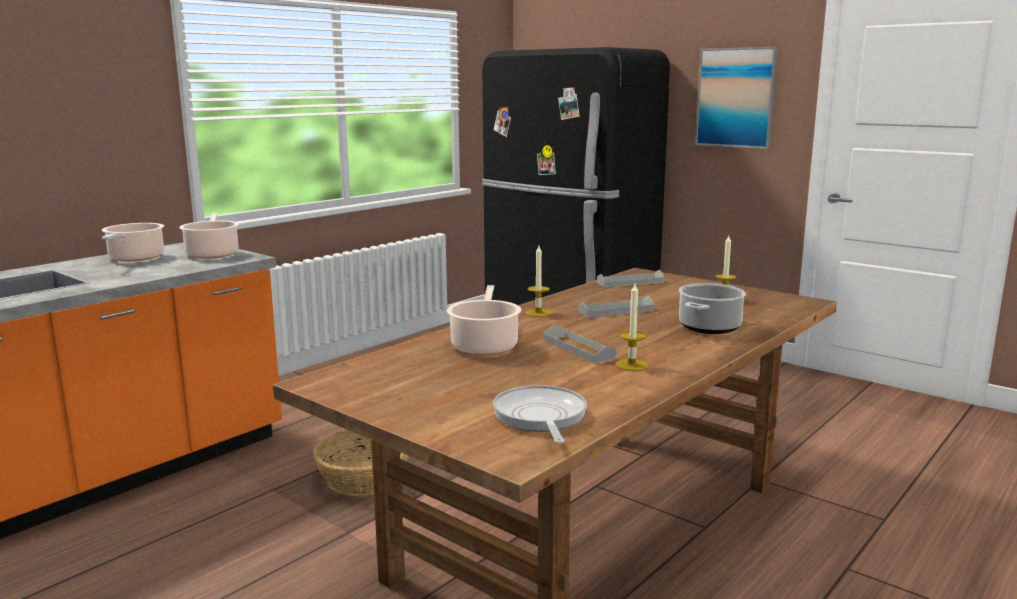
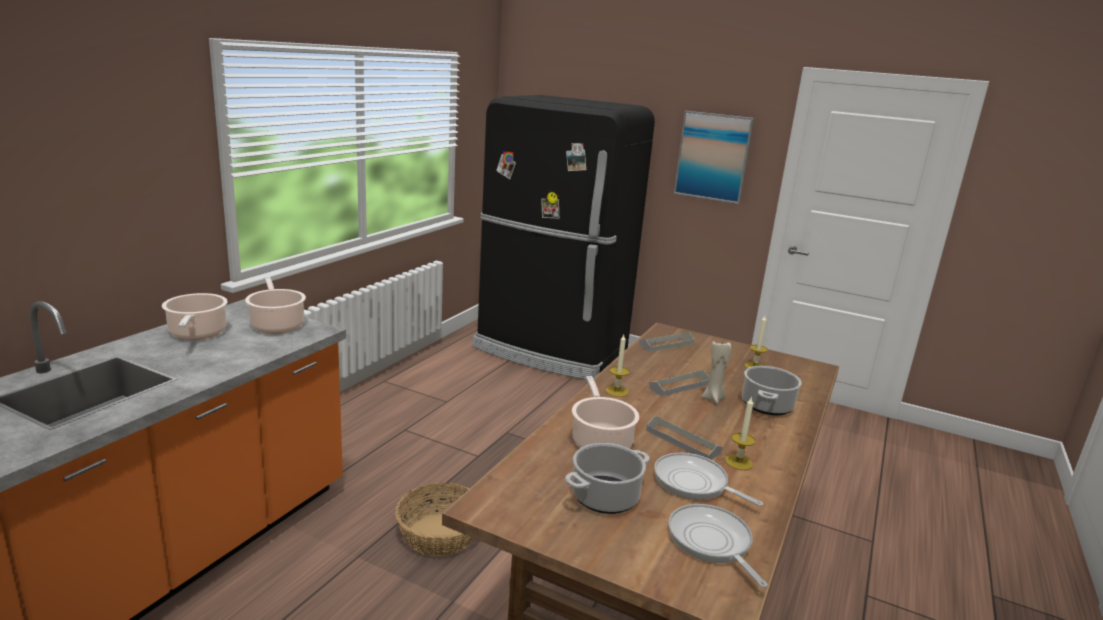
camera: 15 degrees left, 5 degrees up
none -> cooking pot [565,443,650,514]
none -> frying pan [654,453,763,506]
none -> beige candle [702,340,731,404]

